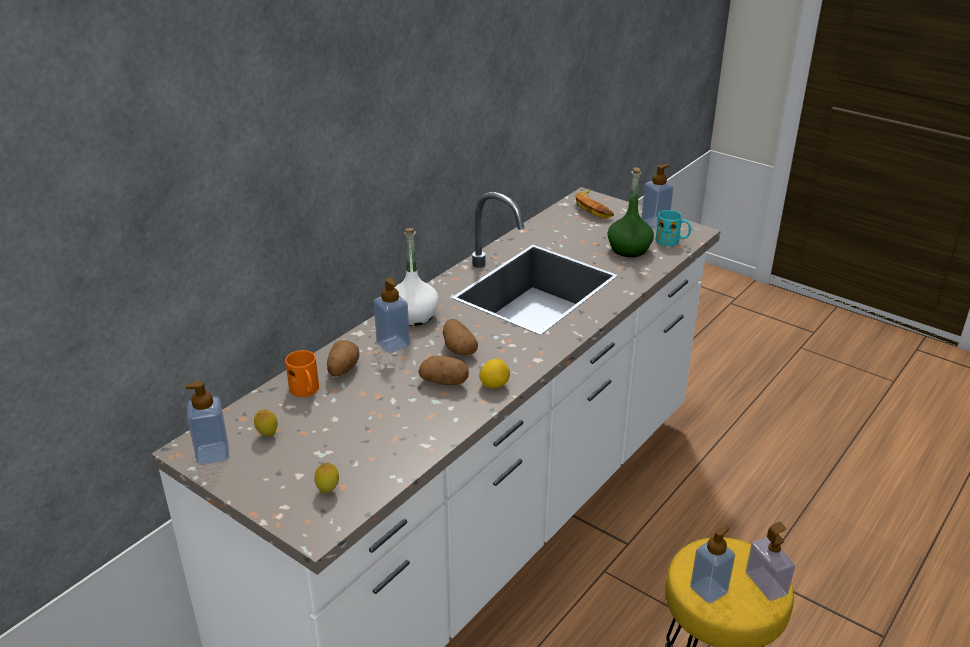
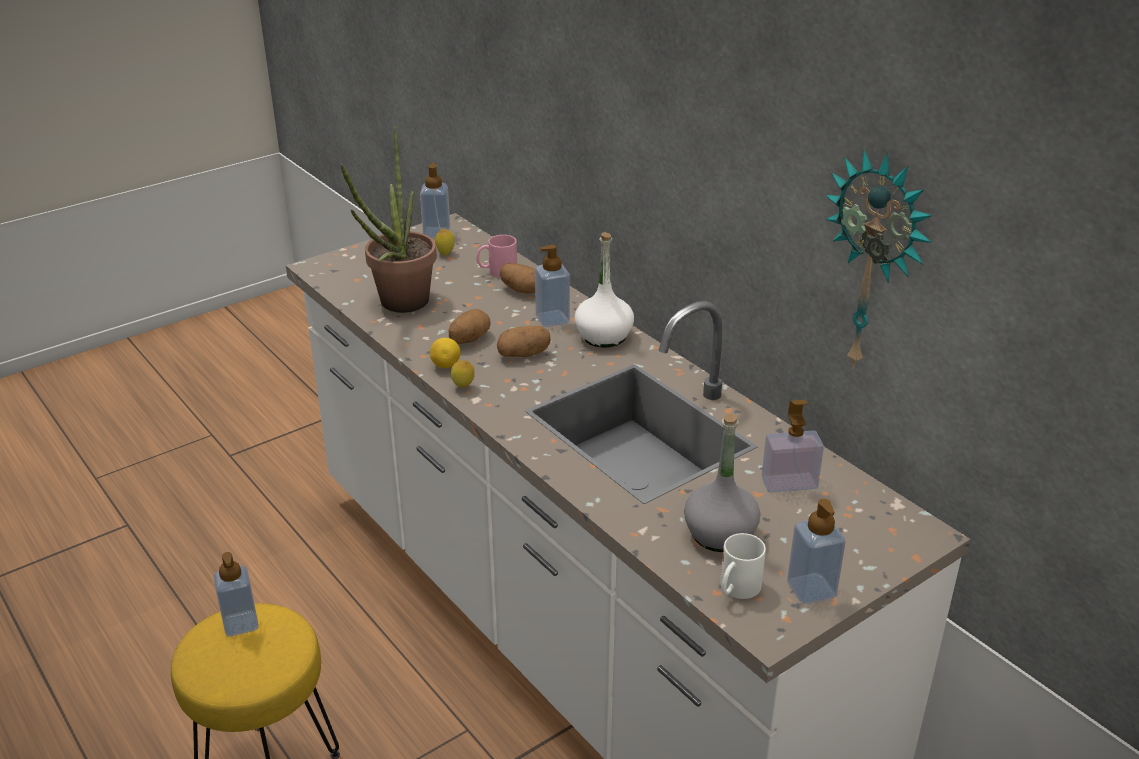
camera: 105 degrees right, 0 degrees up
orange mug [285,350,319,397] -> pink mug [476,235,517,278]
lemon [314,462,339,493] -> lemon moved to [451,360,475,388]
banana [576,189,614,218] -> none
green bottle [607,167,654,257] -> grey bottle [684,413,760,552]
turquoise mug [656,210,691,246] -> white mug [720,533,766,599]
soap dispenser [746,521,795,601] -> soap dispenser moved to [762,400,824,493]
none -> potted plant [340,124,437,313]
none -> wall clock [825,149,932,369]

